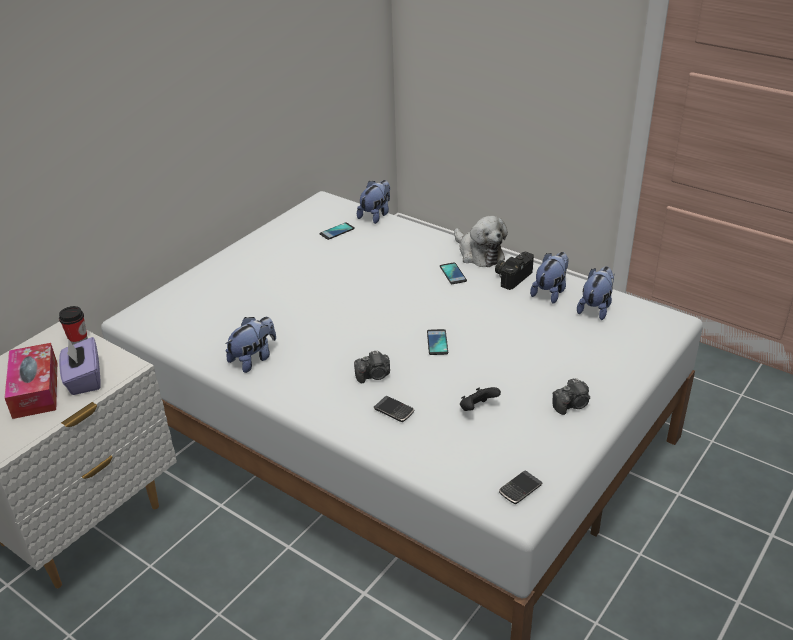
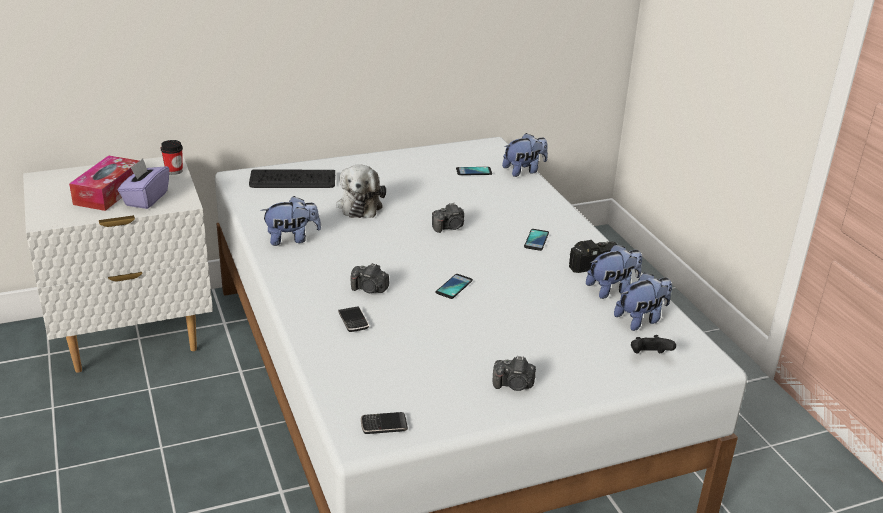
camera: 30 degrees right, 5 degrees down
plush toy [454,216,508,267] -> plush toy moved to [336,164,386,218]
black game controller [460,387,501,411] -> black game controller moved to [631,335,676,354]
none -> keyboard [249,170,335,188]
none -> camera [432,203,464,233]

